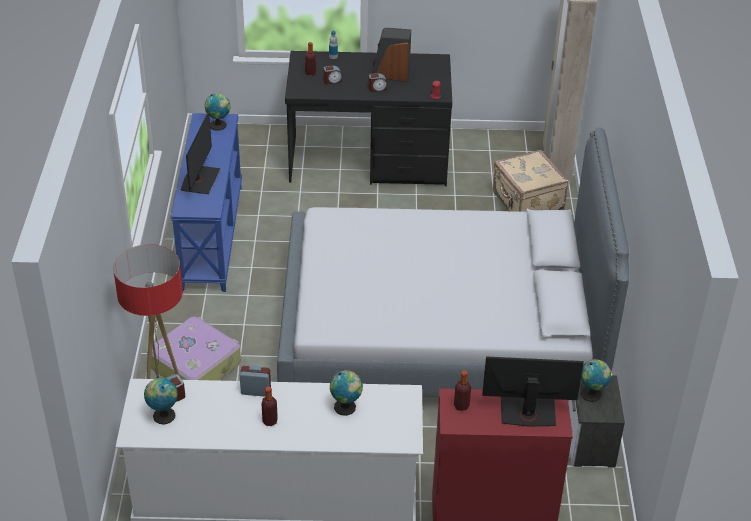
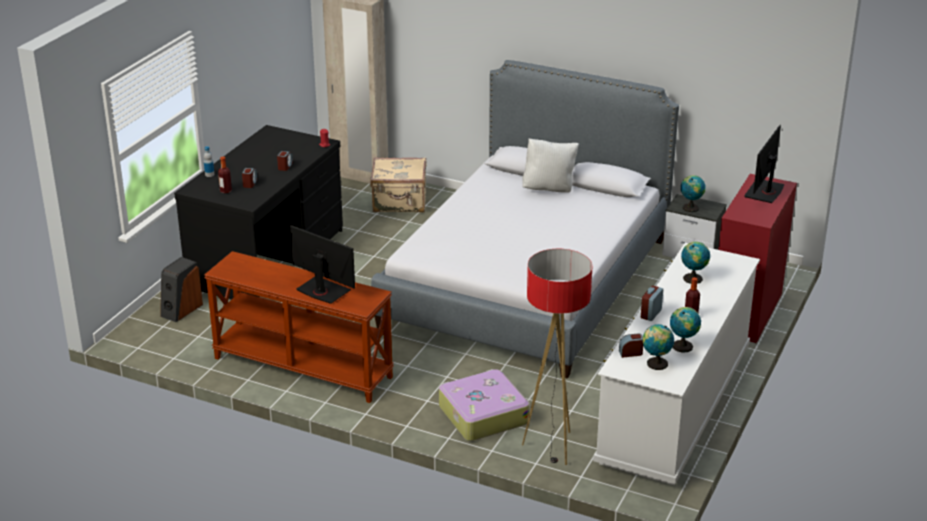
camera: 65 degrees left, 10 degrees down
blue console table [171,113,242,292] -> brown console table [204,251,394,403]
globe [205,93,230,131] -> globe moved to [670,307,701,353]
speaker [372,28,411,82] -> speaker moved to [160,257,203,322]
bottle [454,370,471,411] -> none
none -> white pillow [522,138,579,193]

